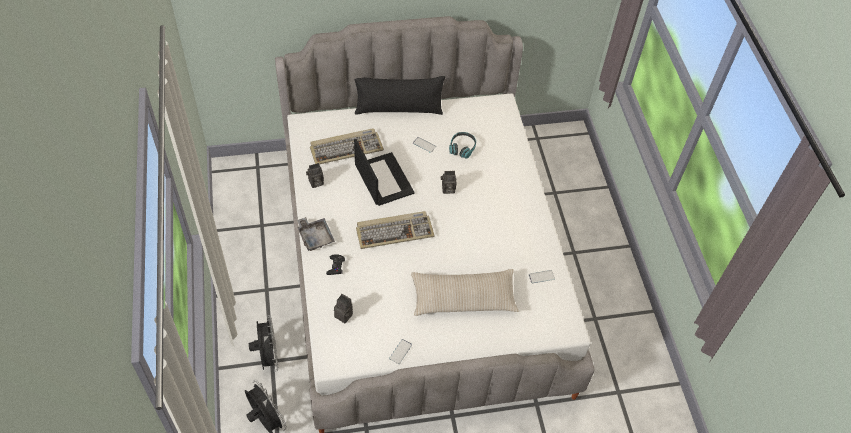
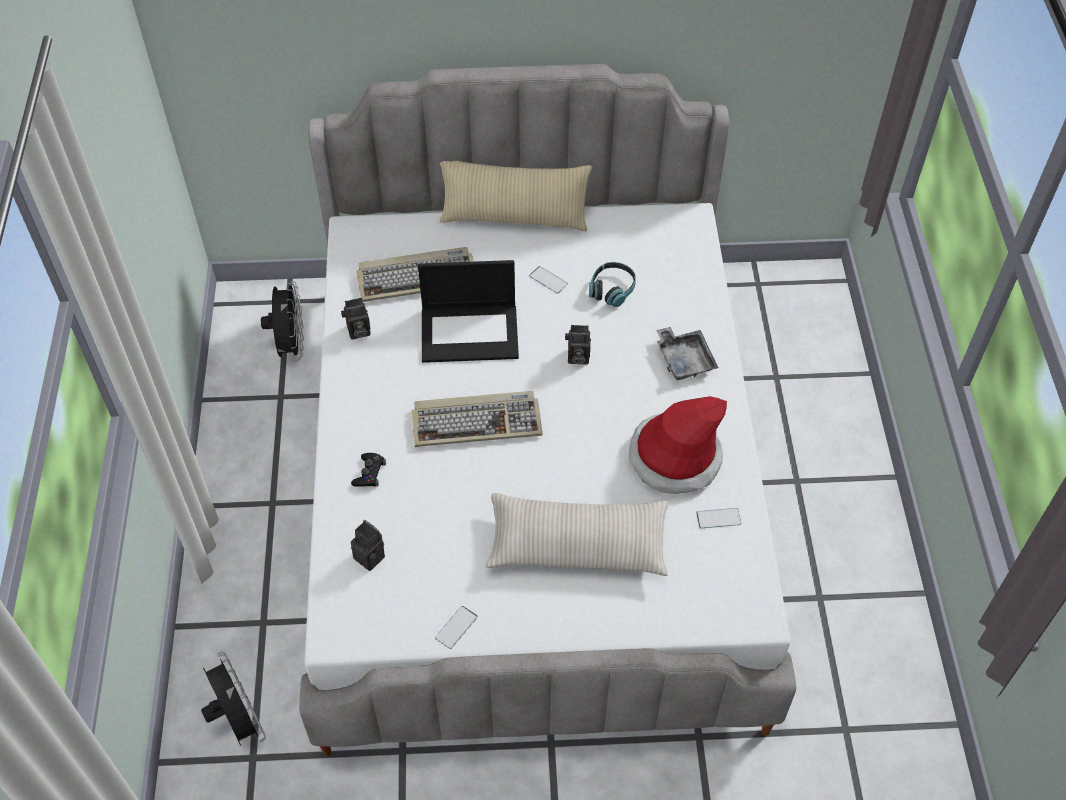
camera: 10 degrees right, 0 degrees up
black fan [249,316,278,372] -> black fan moved to [261,281,304,361]
grey tray [297,217,335,251] -> grey tray moved to [656,327,718,381]
black pillow [354,76,445,115] -> beige pillow [439,161,592,232]
laptop [354,139,414,206] -> laptop turned 105 degrees clockwise [418,260,519,363]
none -> hat [629,396,727,494]

